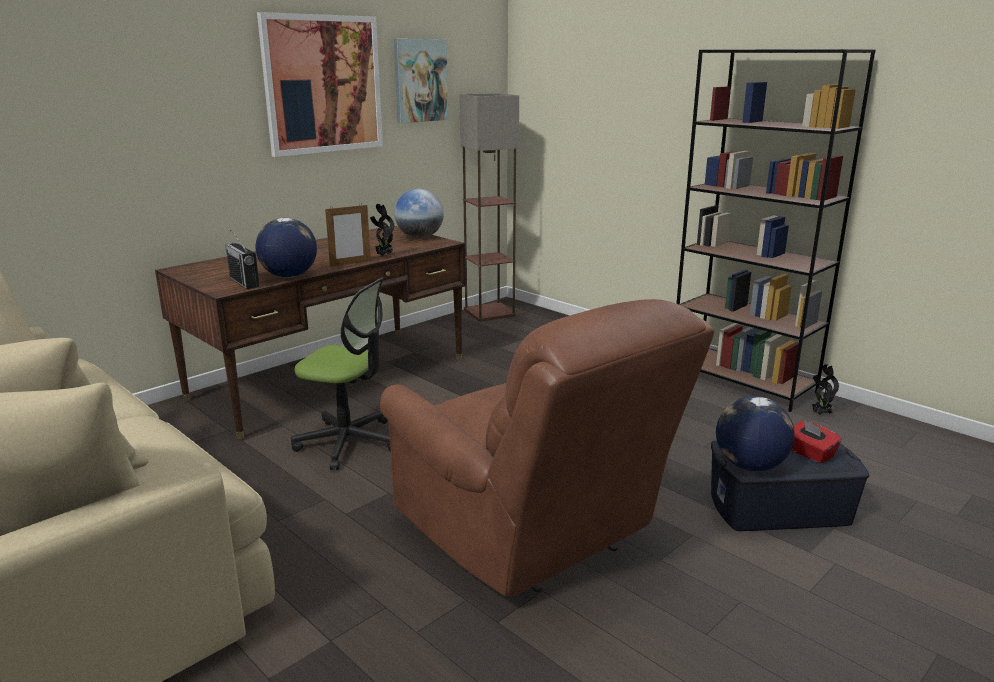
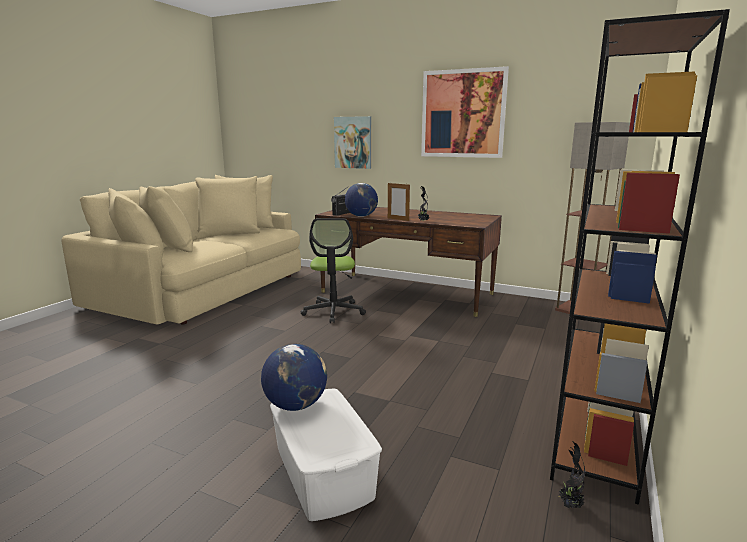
camera: 70 degrees right, 5 degrees down
brown armchair [380,299,714,596] -> none
picture [394,39,448,123] -> picture moved to [334,116,371,169]
globe [394,189,444,238] -> none
blue storage box [711,441,869,531] -> white storage box [270,389,382,521]
red tissue box [791,420,842,463] -> none

